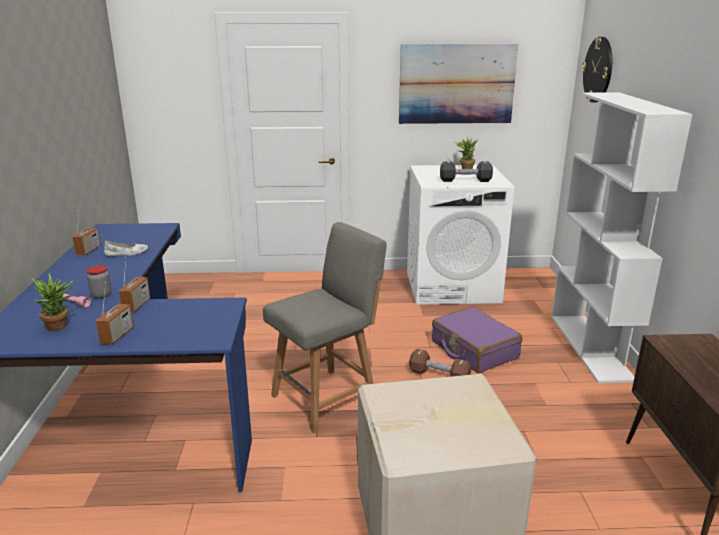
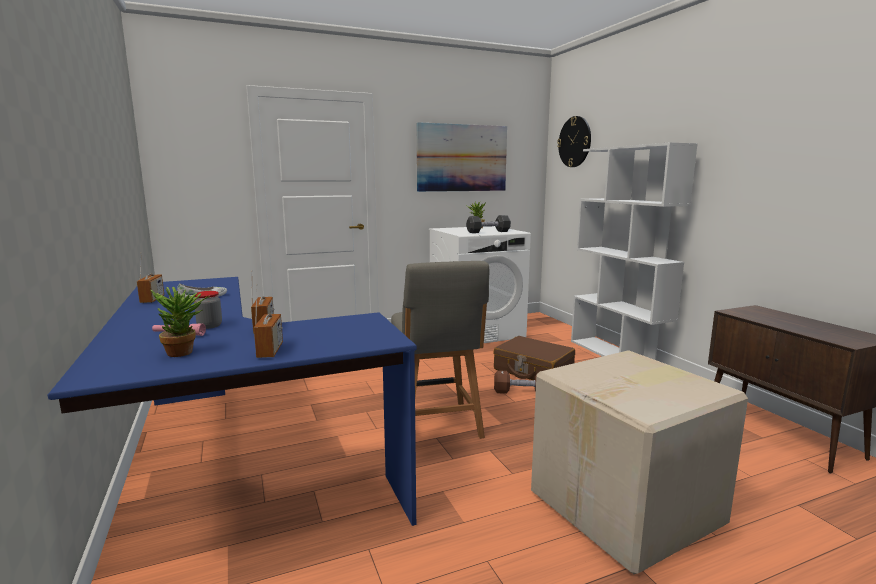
camera: 20 degrees left, 10 degrees down
grey chair [263,222,386,433] -> grey chair turned 135 degrees clockwise [391,261,489,439]
purple suitcase [432,307,522,373] -> brown suitcase [494,336,575,380]

